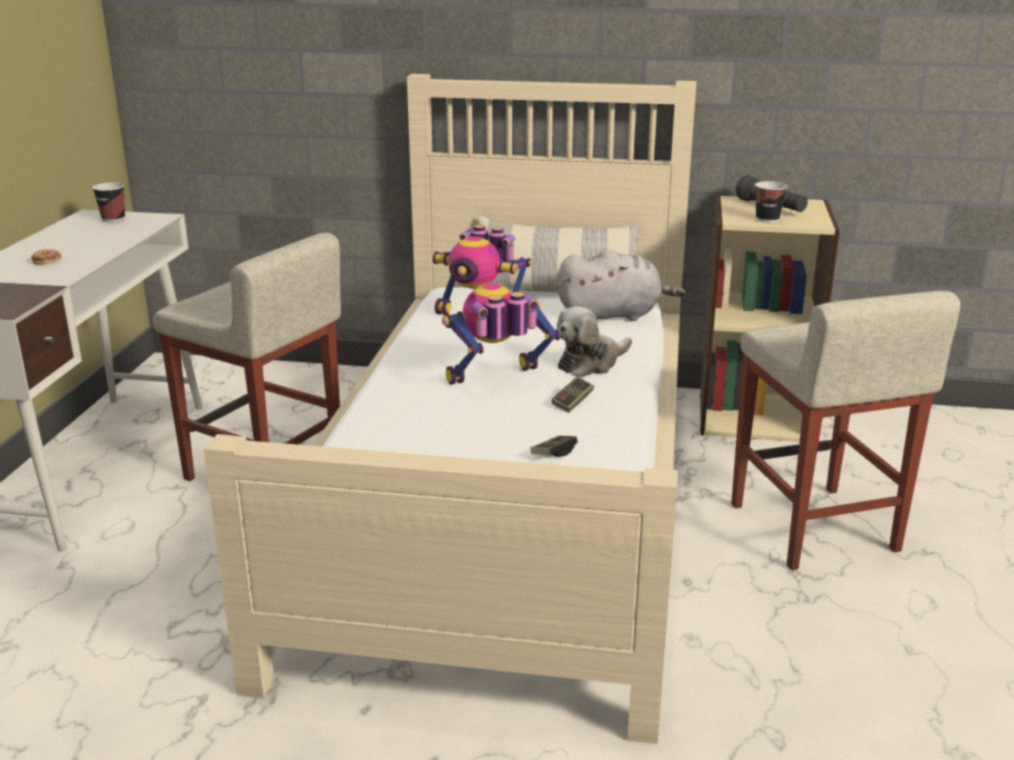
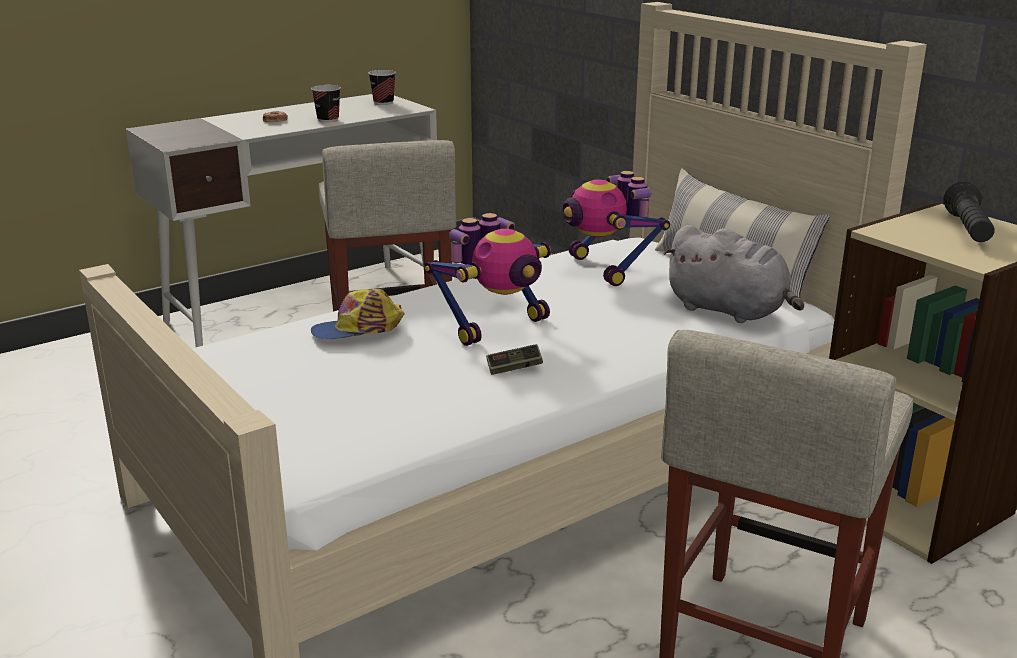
camera: 45 degrees right, 0 degrees up
toy robot [442,284,560,385] -> toy robot turned 120 degrees clockwise [425,213,551,346]
game controller [531,436,578,457] -> none
plush toy [557,306,632,377] -> none
cup [755,181,787,223] -> cup moved to [311,85,341,123]
none -> cap [311,289,405,340]

